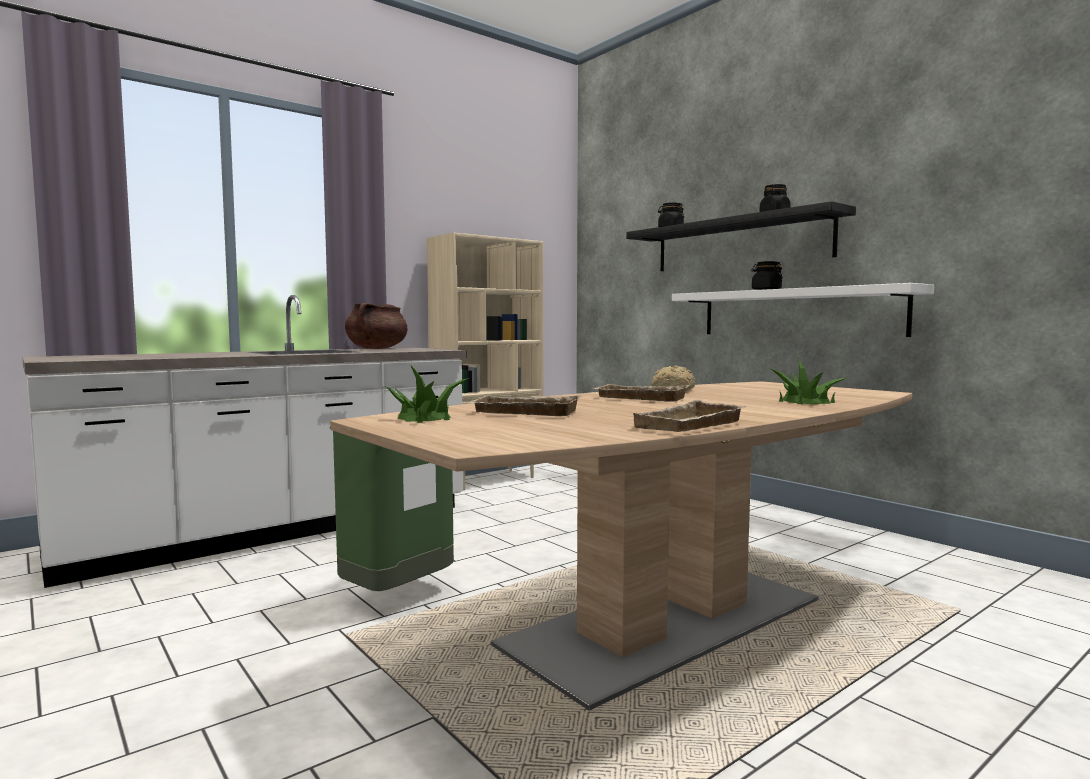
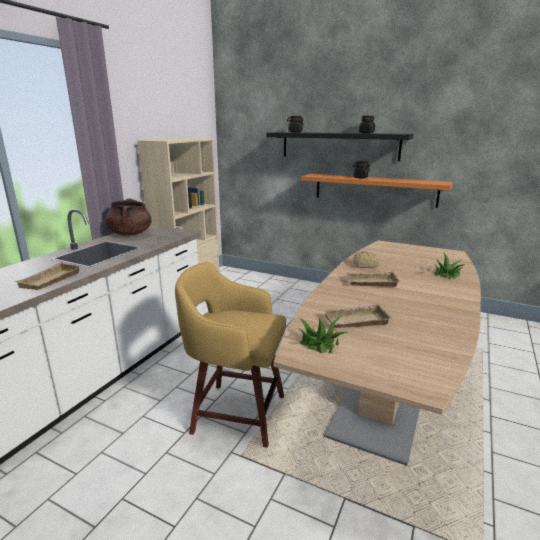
camera: 25 degrees left, 15 degrees up
green trash can [330,428,454,591] -> yellow stool [175,262,286,448]
beige tray [630,400,747,432] -> beige tray moved to [14,262,81,290]
white shelf [672,283,934,337] -> orange shelf [301,174,453,208]

